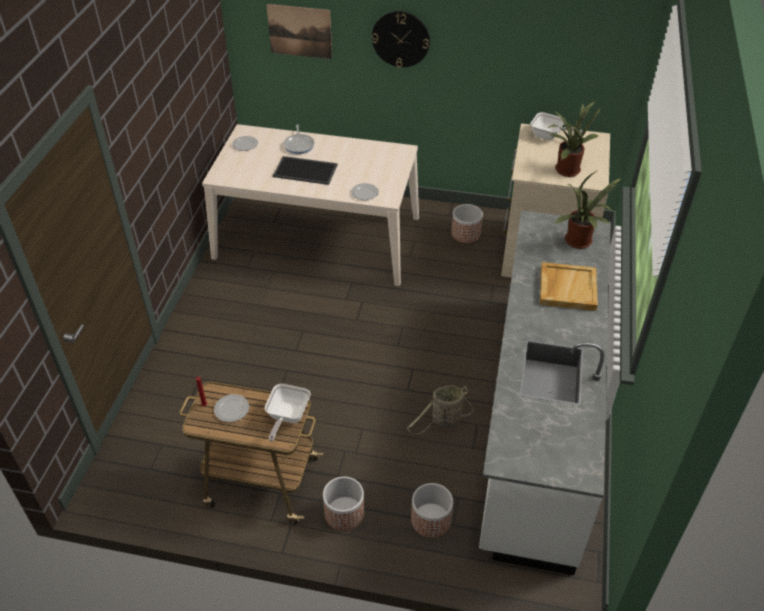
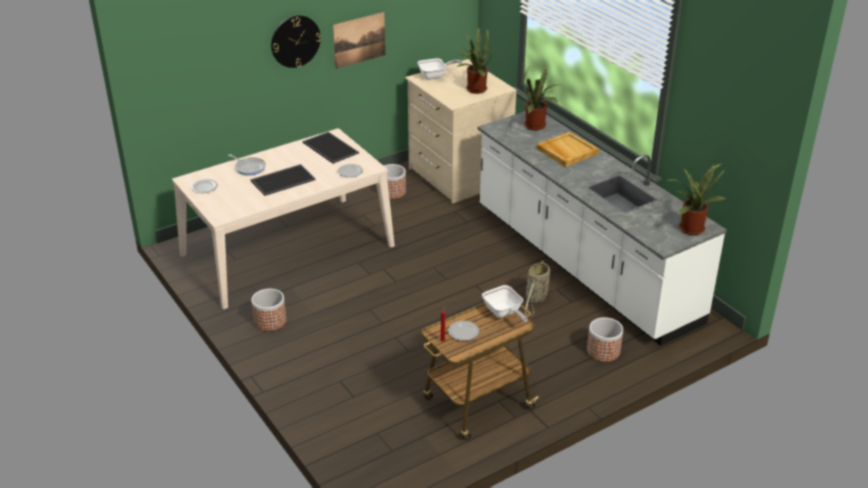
camera: 45 degrees left, 10 degrees down
picture [266,4,332,59] -> picture moved to [333,12,385,69]
planter [323,477,364,531] -> planter moved to [251,289,286,331]
none -> tray [303,132,359,164]
none -> potted plant [666,163,726,235]

